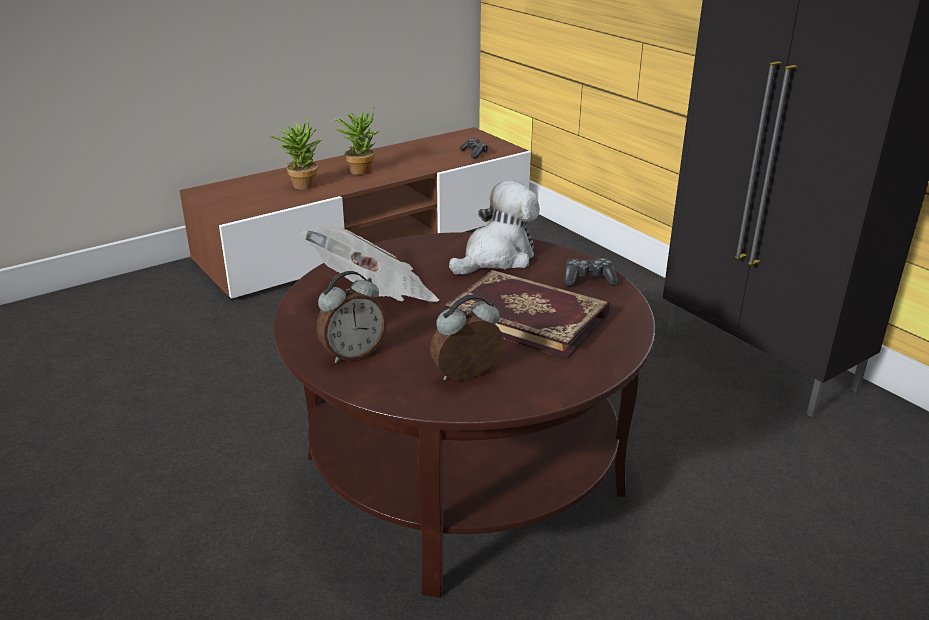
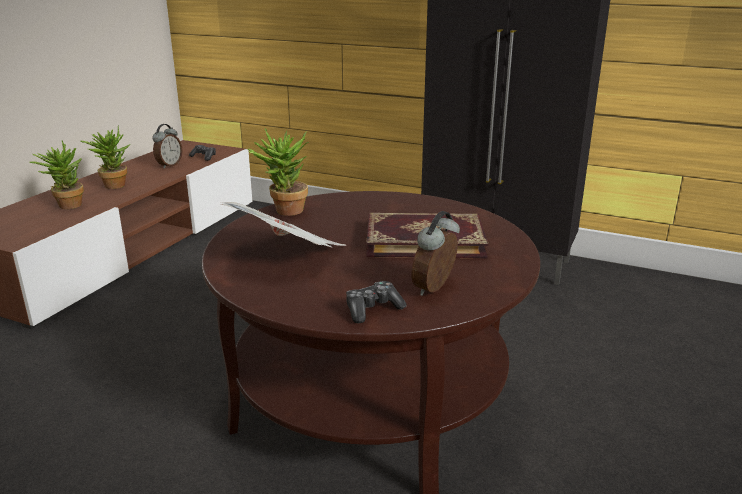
camera: 30 degrees left, 5 degrees down
alarm clock [317,271,387,363] -> alarm clock moved to [152,124,183,169]
plush toy [449,181,540,275] -> none
game controller [564,258,618,287] -> game controller moved to [346,281,406,323]
none -> potted plant [248,129,309,216]

